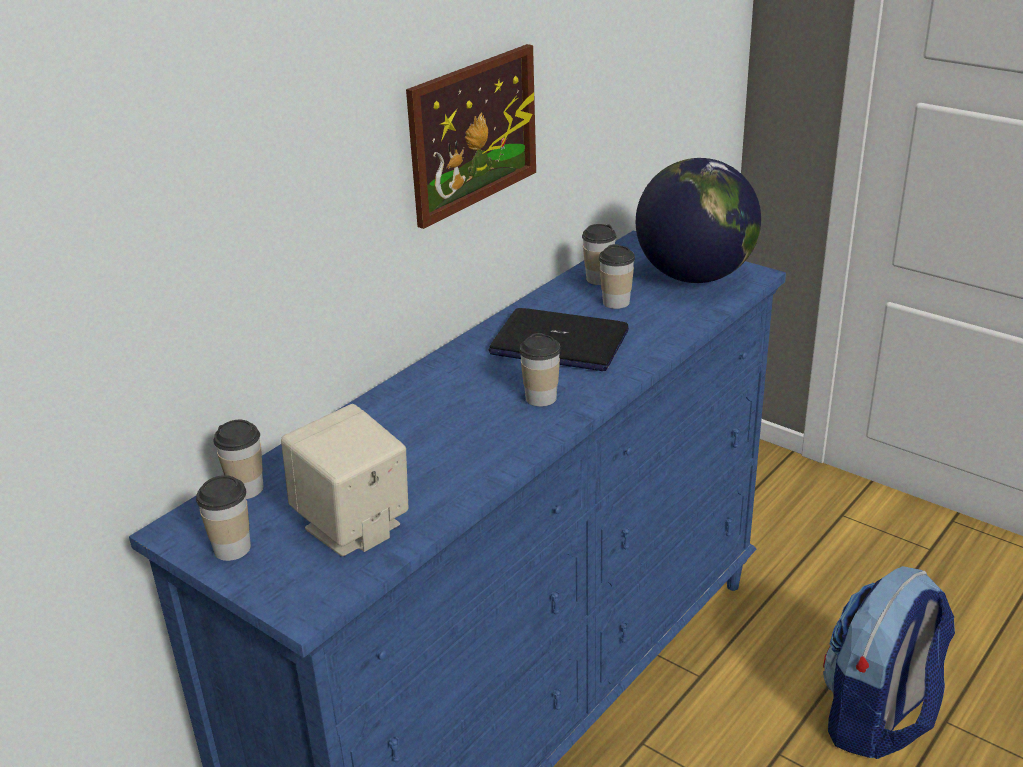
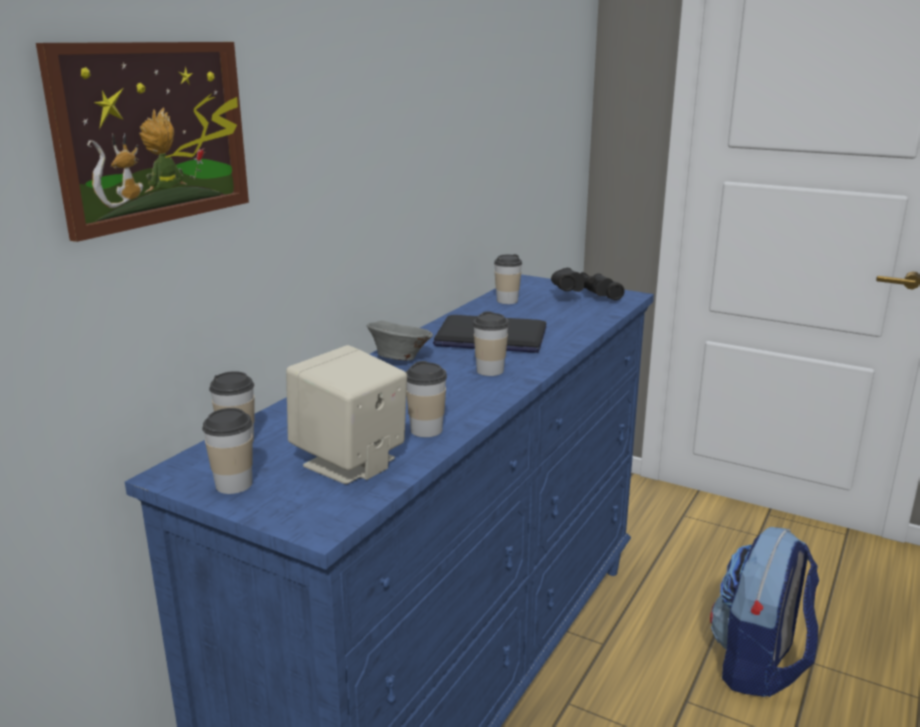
camera: 10 degrees left, 10 degrees down
picture [406,44,536,229] -> picture moved to [36,42,249,242]
cup [599,244,635,309] -> cup moved to [406,361,447,437]
globe [636,158,761,283] -> black binoculars [551,268,625,300]
none -> grey bowl [367,320,433,361]

